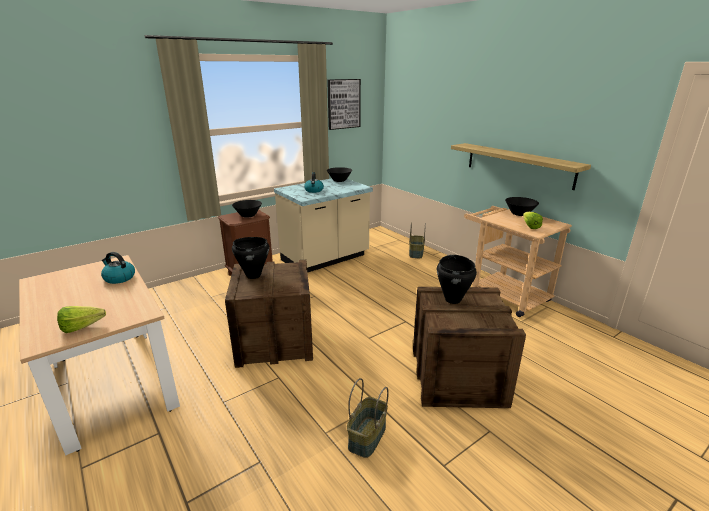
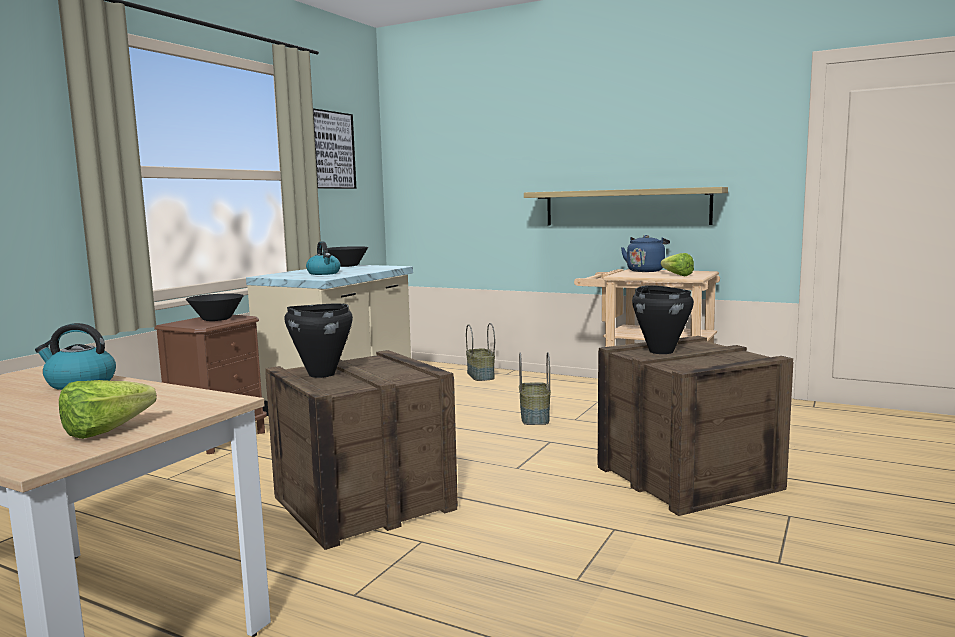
camera: 25 degrees left, 15 degrees down
basket [347,378,389,458] -> basket moved to [519,352,551,425]
black bowl [505,197,539,216] -> blue kettle [621,235,670,272]

